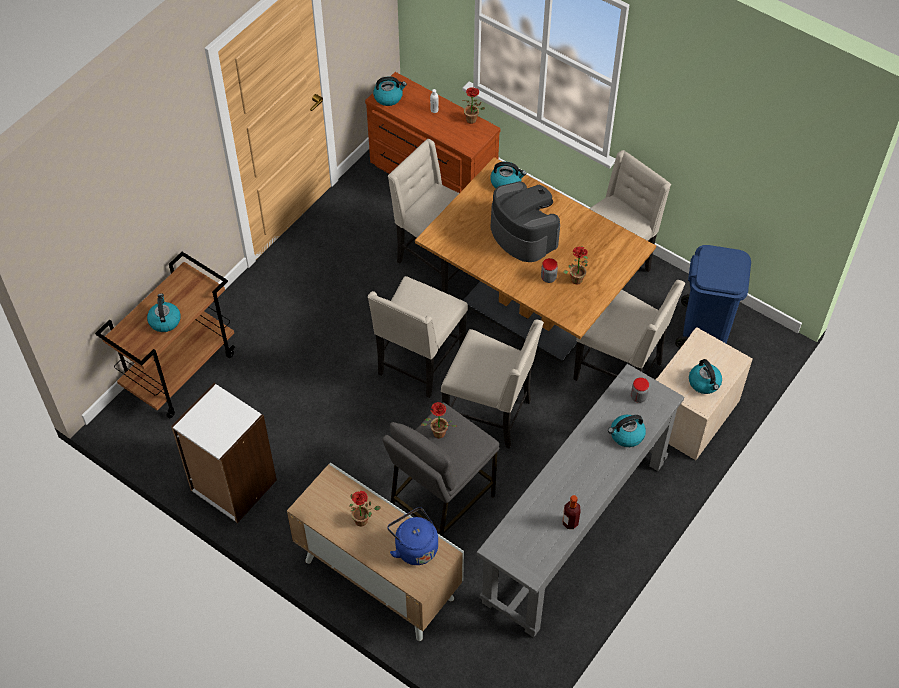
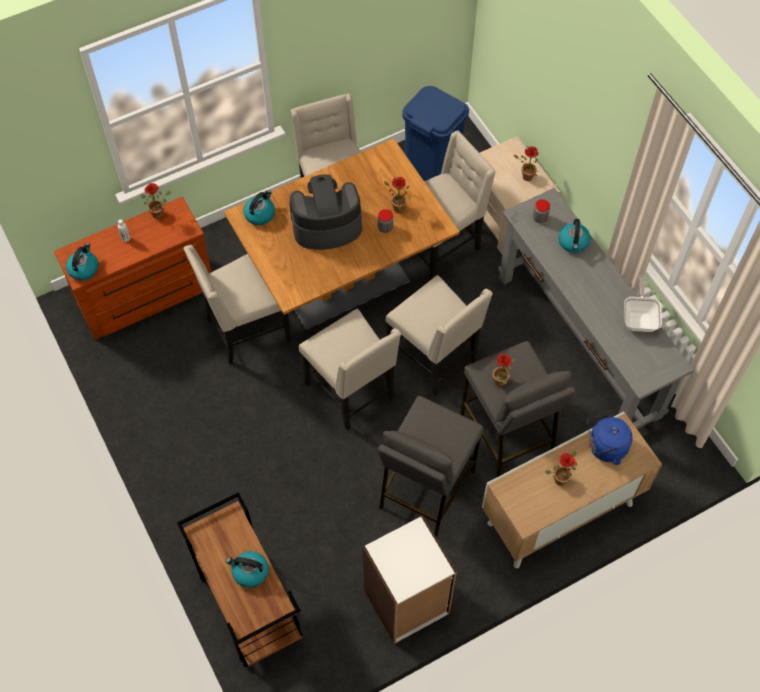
camera: 65 degrees left, 5 degrees up
beige chair [441,320,544,449] -> beige chair turned 90 degrees clockwise [386,275,493,396]
bottle [563,495,580,529] -> frying pan [624,275,662,332]
kettle [689,359,722,394] -> potted plant [514,146,539,181]
none -> grey stool [378,396,484,537]

